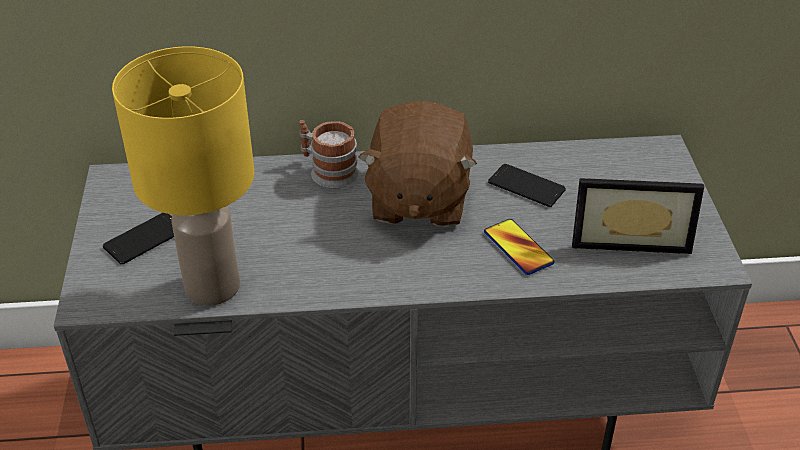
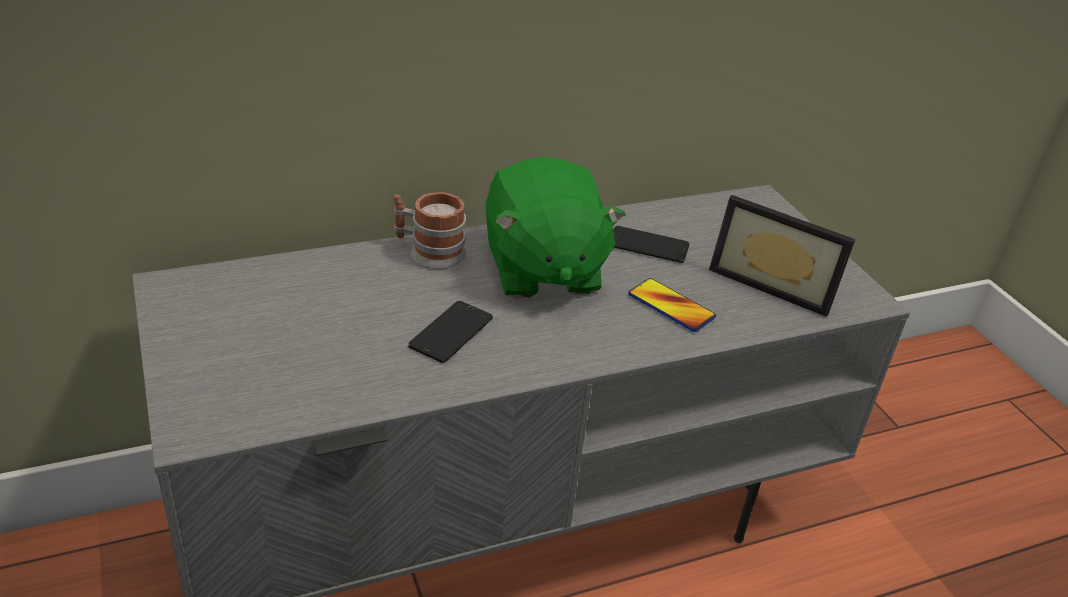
camera: 20 degrees left, 5 degrees down
phone [103,213,174,265] -> phone moved to [408,301,493,363]
yellow table lamp [112,46,254,306] -> none
brown plush toy [358,101,477,227] -> green plush toy [485,157,626,298]
picture frame [572,178,704,254] -> picture frame turned 45 degrees clockwise [709,195,855,317]

